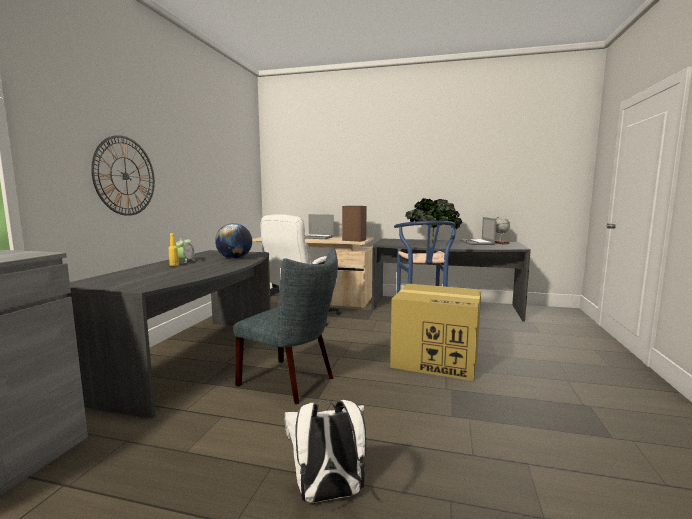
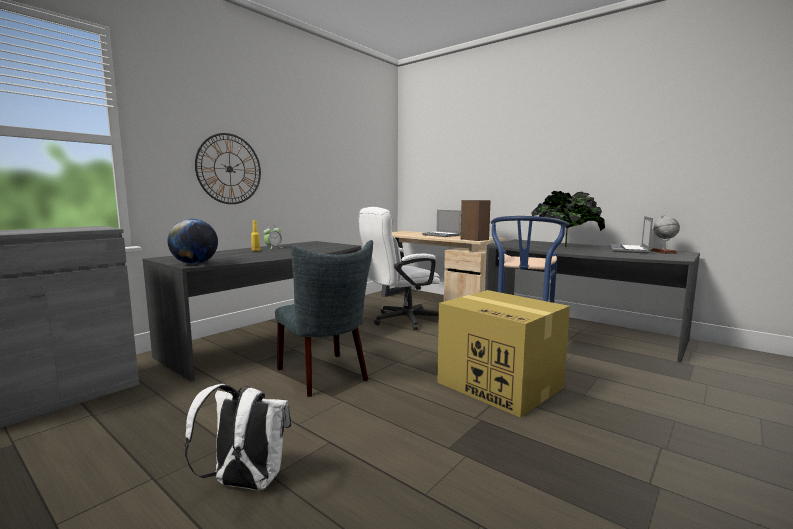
camera: 25 degrees right, 0 degrees up
globe [215,223,252,259] -> globe moved to [167,218,218,264]

